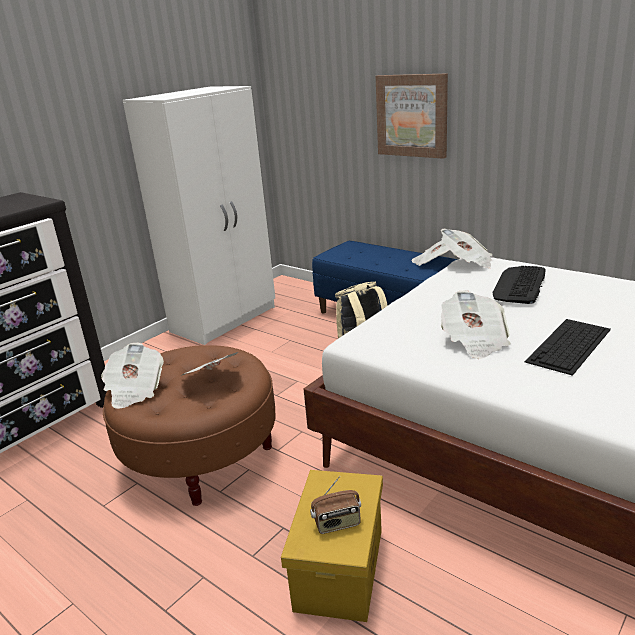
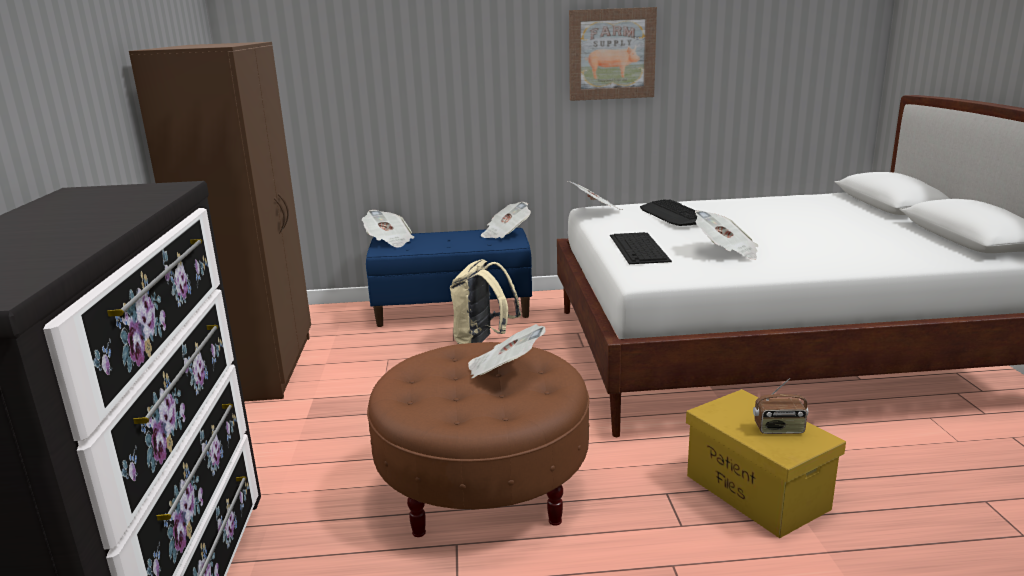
camera: 45 degrees left, 5 degrees down
newspaper [101,342,164,409] -> newspaper moved to [362,210,414,248]
white wardrobe [123,86,275,345] -> brown wardrobe [129,42,311,401]
radio [310,476,361,534] -> radio turned 60 degrees clockwise [753,378,808,434]
picture [376,73,448,159] -> picture moved to [569,7,657,101]
keyboard [525,319,611,376] -> keyboard moved to [610,232,672,264]

